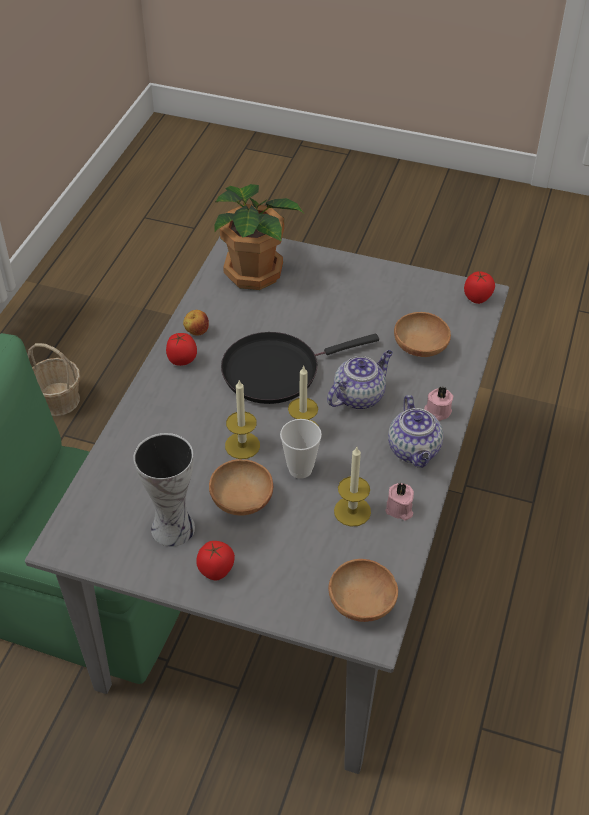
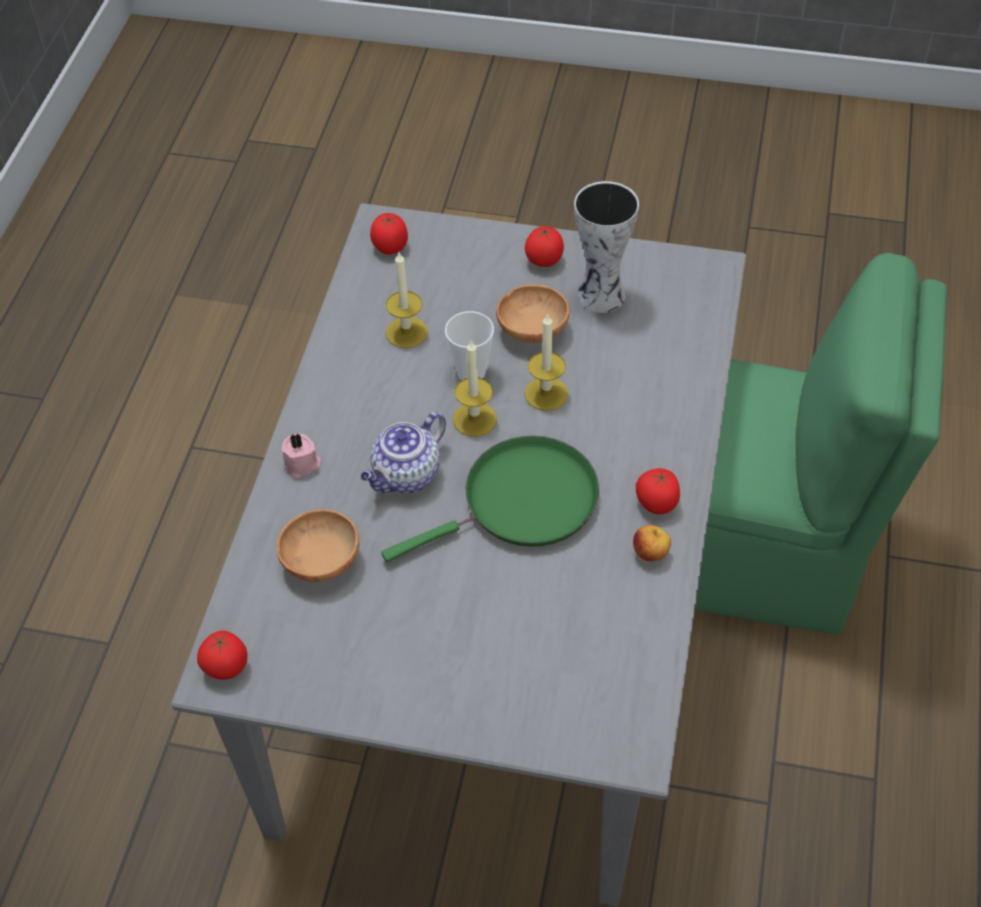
camera: 175 degrees right, 5 degrees up
basket [28,343,80,416] -> none
potted plant [214,184,304,290] -> none
black frying pan [221,332,379,404] -> green frying pan [381,436,599,562]
brown bowl [328,559,398,622] -> tomato [370,213,408,255]
pink candle [386,482,414,521] -> none
teapot [388,395,444,468] -> none

